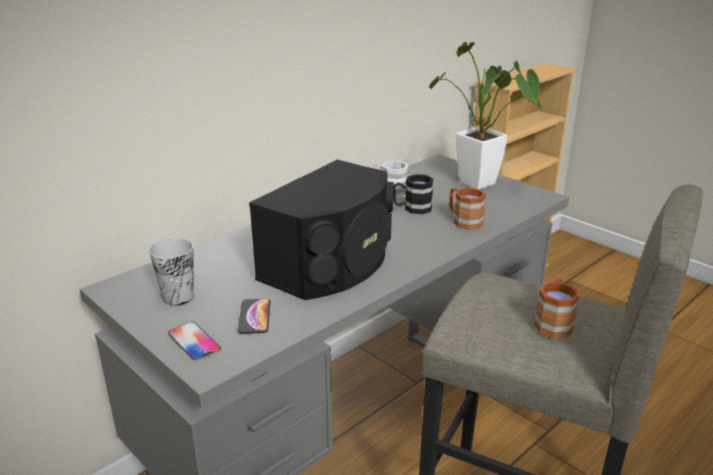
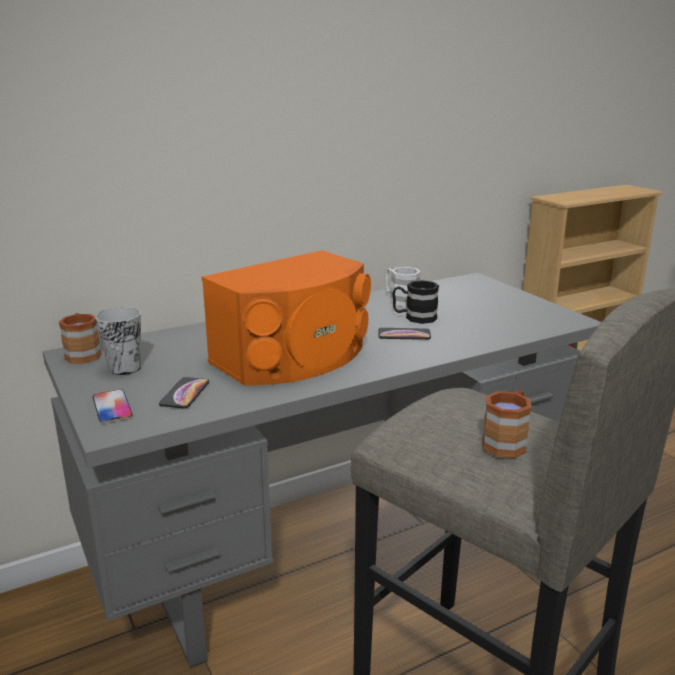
camera: 15 degrees right, 5 degrees down
black speaker [249,160,394,300] -> orange speaker [202,250,371,386]
potted plant [429,42,544,190] -> none
brown mug [450,188,486,230] -> brown mug moved to [59,313,102,364]
none -> phone [379,328,431,340]

